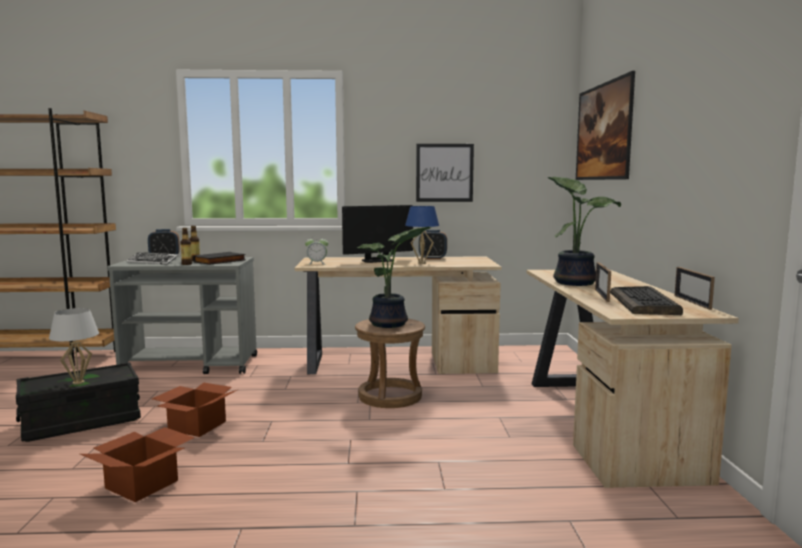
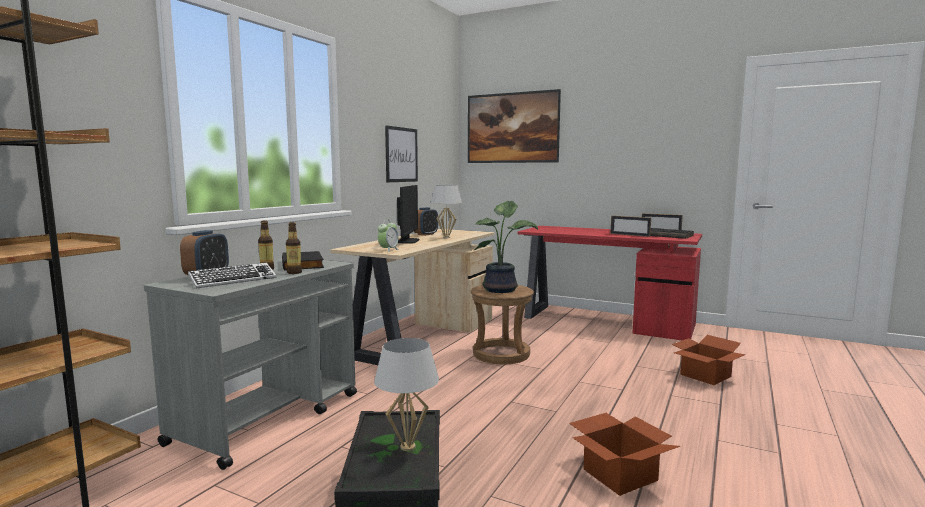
camera: 60 degrees left, 0 degrees up
cardboard box [152,383,237,437] -> cardboard box moved to [672,335,745,385]
blue table lamp [405,206,439,264] -> white table lamp [431,185,462,238]
beige desk [527,269,739,488] -> red desk [517,226,702,340]
potted plant [548,177,621,286] -> none

